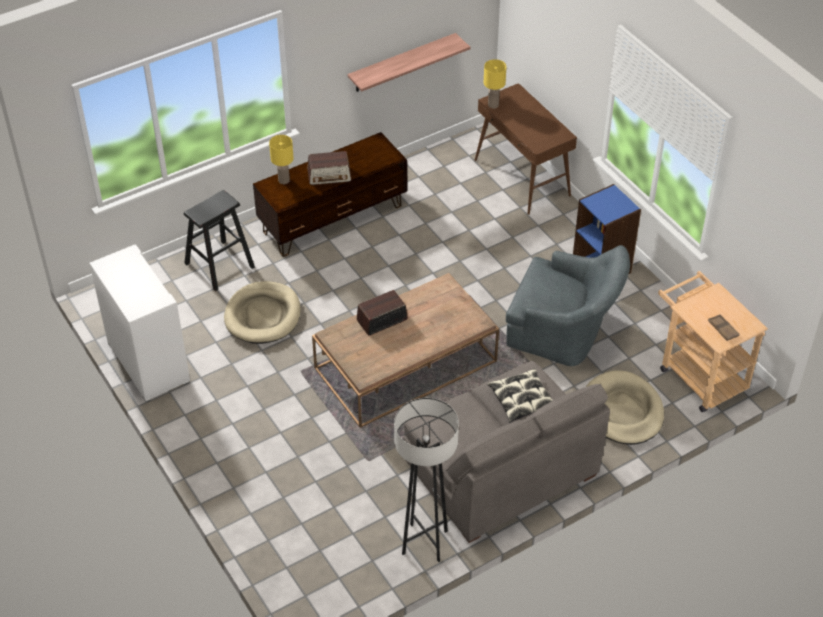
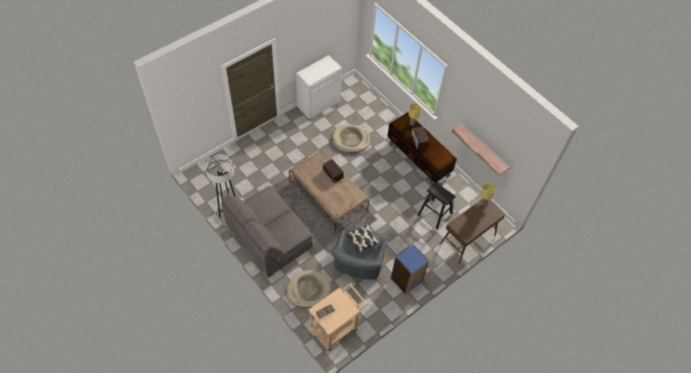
camera: 80 degrees right, 10 degrees up
black stool [184,190,255,291] -> black stool moved to [418,182,455,229]
pillow [487,368,553,423] -> pillow moved to [346,224,380,254]

